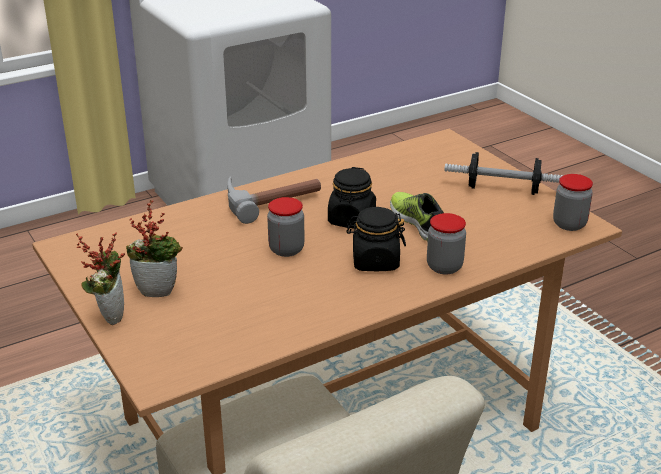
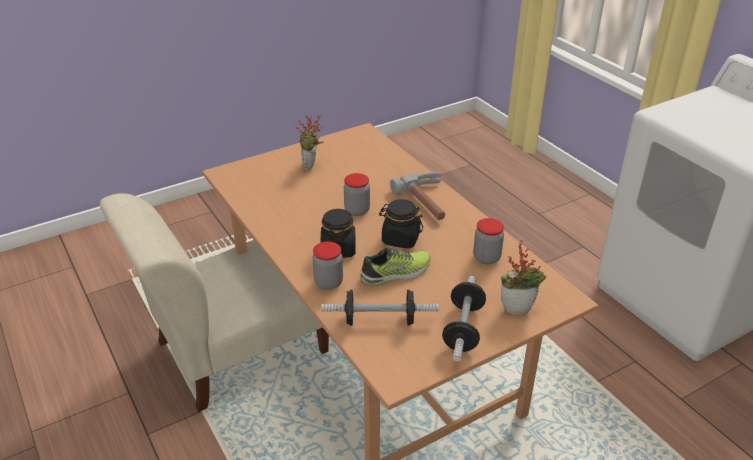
camera: 90 degrees right, 5 degrees up
potted plant [76,233,125,325] -> potted plant moved to [501,240,546,314]
jar [553,174,593,231] -> jar moved to [473,218,504,264]
none -> dumbbell [321,290,439,326]

